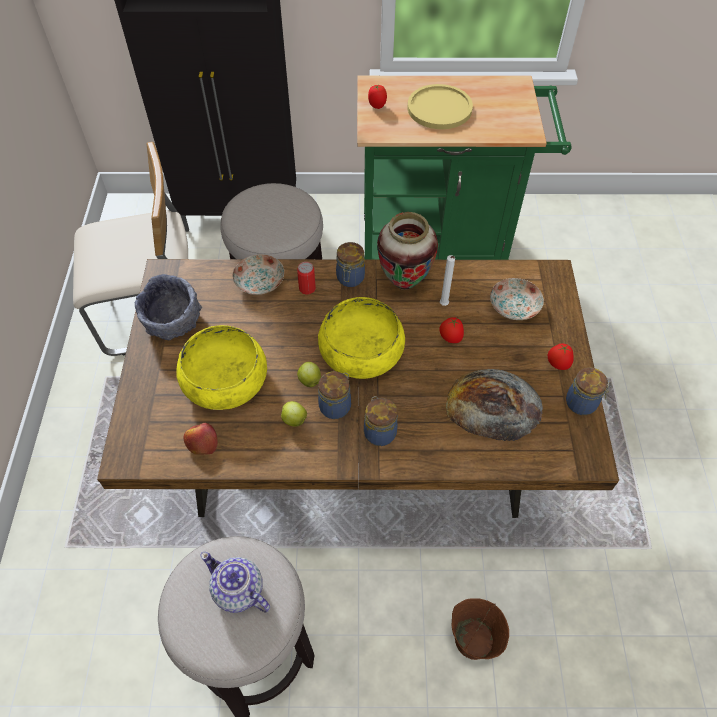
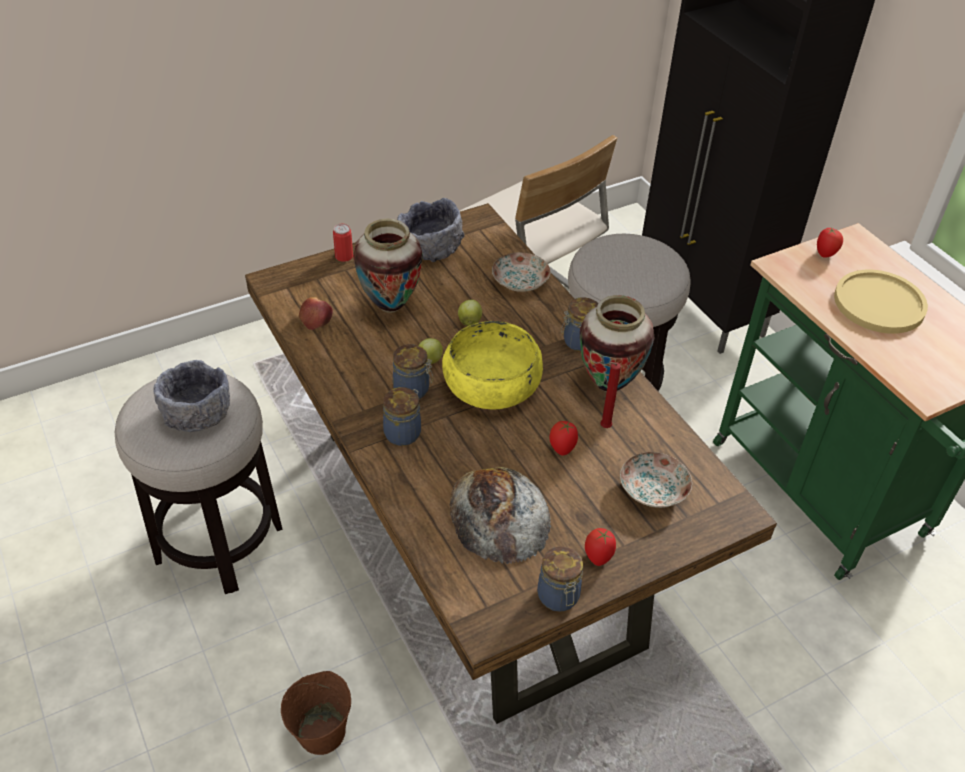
camera: 60 degrees right, 10 degrees down
yellow bowl [176,325,267,410] -> vase [353,219,423,313]
teapot [200,552,270,613] -> grey bowl [153,360,230,432]
apple [281,401,307,427] -> apple moved to [458,300,482,326]
can [297,262,316,294] -> can moved to [333,224,353,262]
white candle [440,255,455,306] -> red candle [600,362,621,428]

